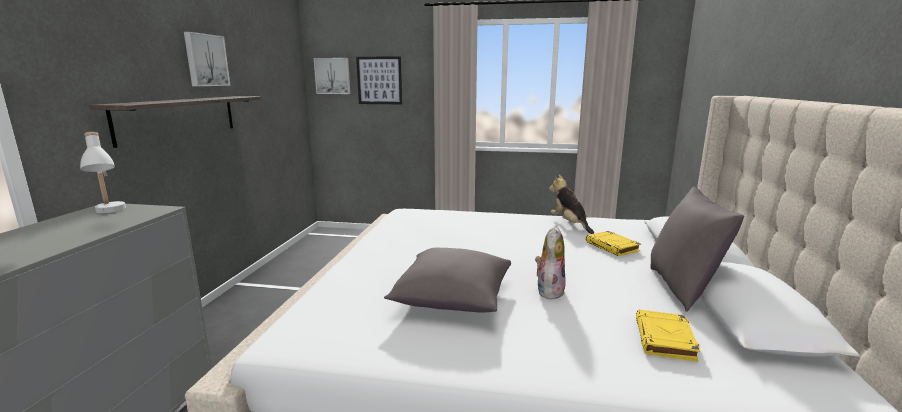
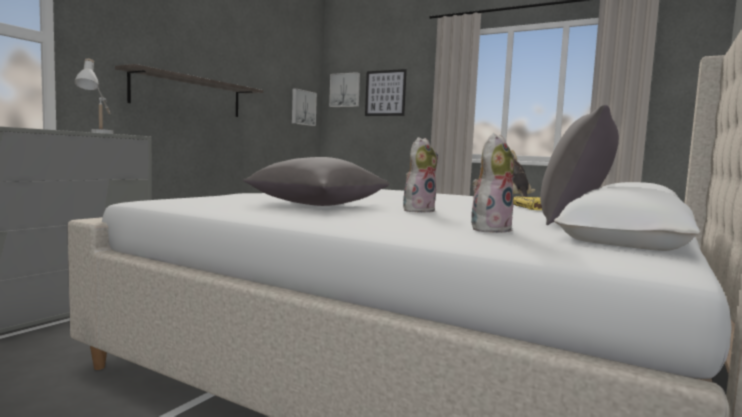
camera: 20 degrees right, 10 degrees down
picture [184,32,231,86] -> picture moved to [292,88,317,126]
yellow book [636,310,700,362] -> plush toy [471,133,514,233]

